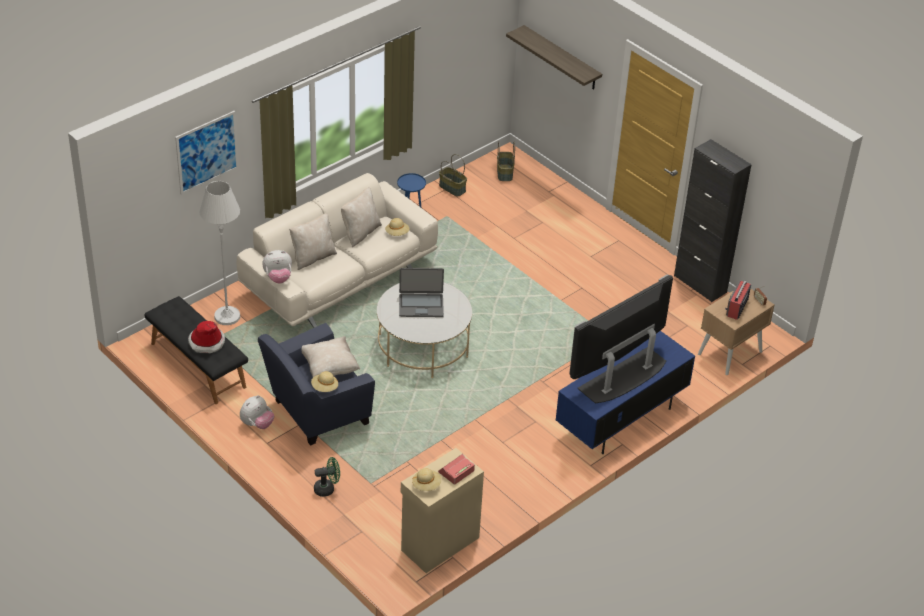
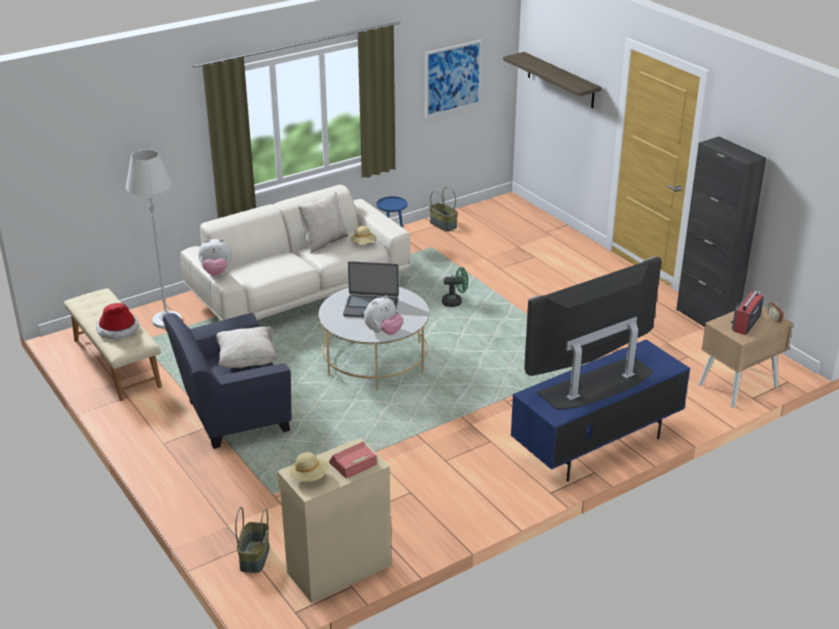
camera: 10 degrees right, 10 degrees down
black bench [144,296,248,404] -> beige bench [64,288,162,401]
picture [175,111,239,195] -> picture moved to [425,40,482,118]
plush toy [240,395,274,429] -> plush toy moved to [364,295,404,335]
beige pillow [289,213,337,270] -> none
beige hat [311,371,338,392] -> none
green fan [314,457,340,497] -> green fan moved to [442,267,468,307]
basket [497,142,515,181] -> basket moved to [235,507,270,573]

